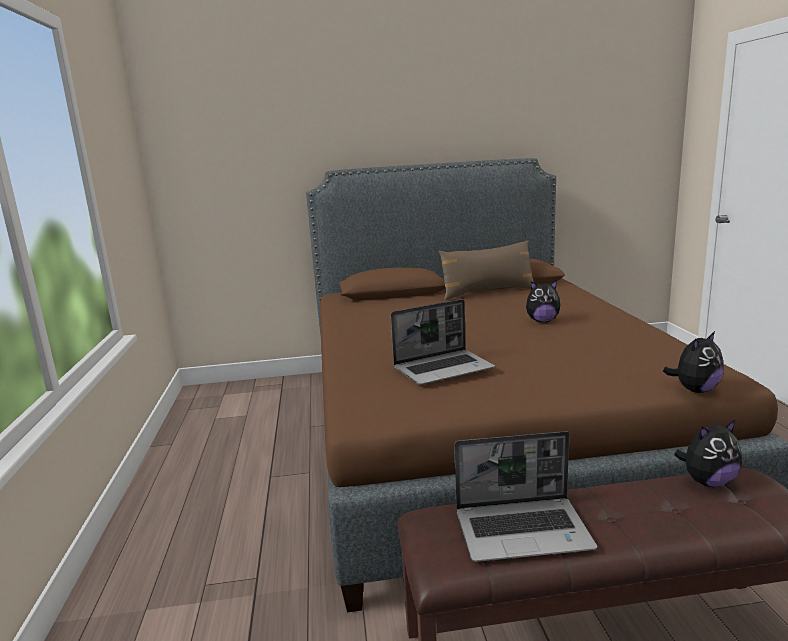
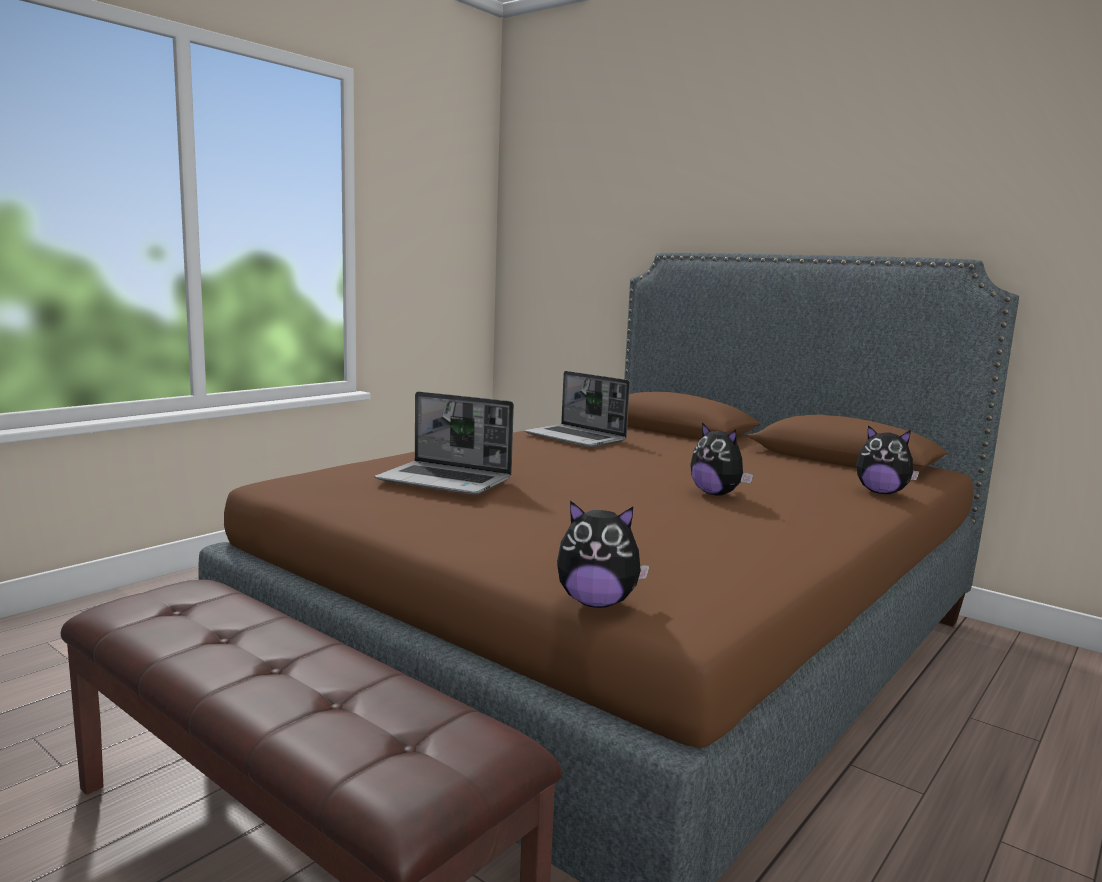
camera: 45 degrees right, 5 degrees down
brown pillow [439,241,534,300] -> none
laptop [454,431,597,562] -> laptop moved to [524,371,630,447]
plush toy [674,419,742,487] -> plush toy moved to [856,425,920,494]

